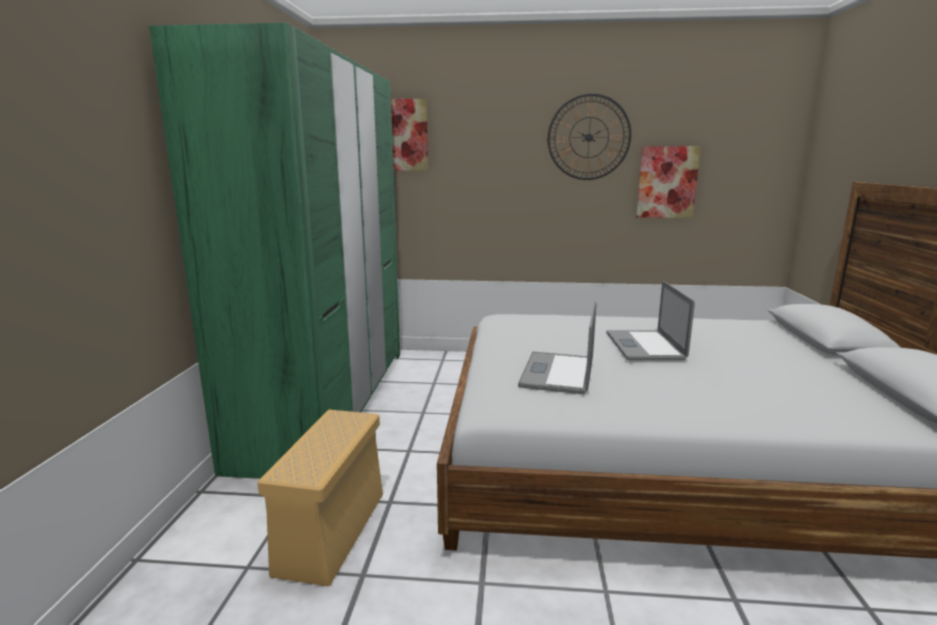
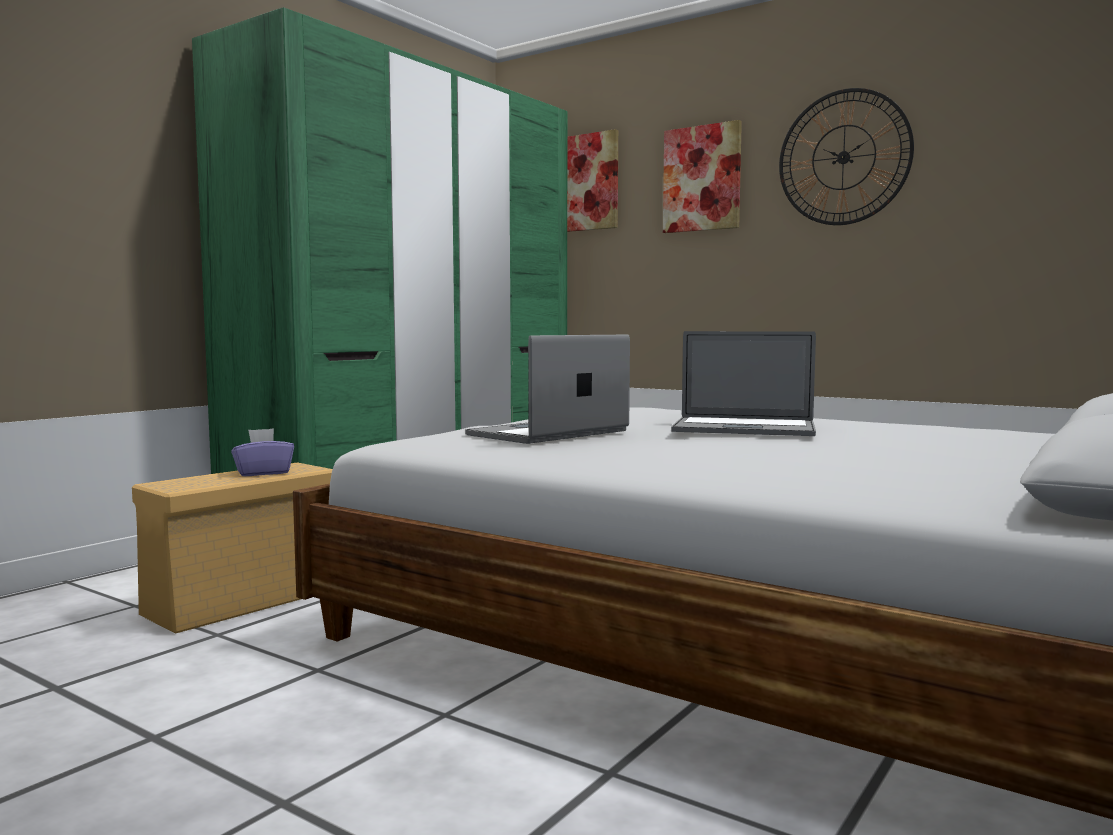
camera: 30 degrees right, 10 degrees down
laptop [606,281,695,360] -> laptop turned 105 degrees counterclockwise [671,331,816,436]
picture [636,146,701,218] -> picture moved to [663,120,742,233]
none -> purple tissue box [231,428,294,476]

